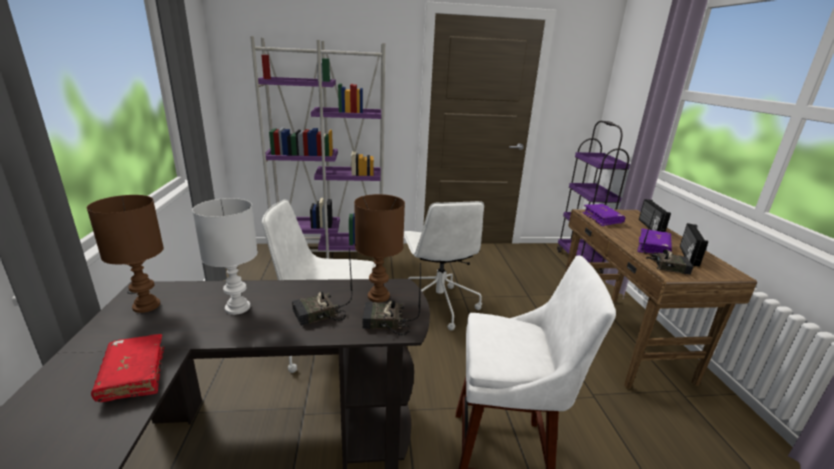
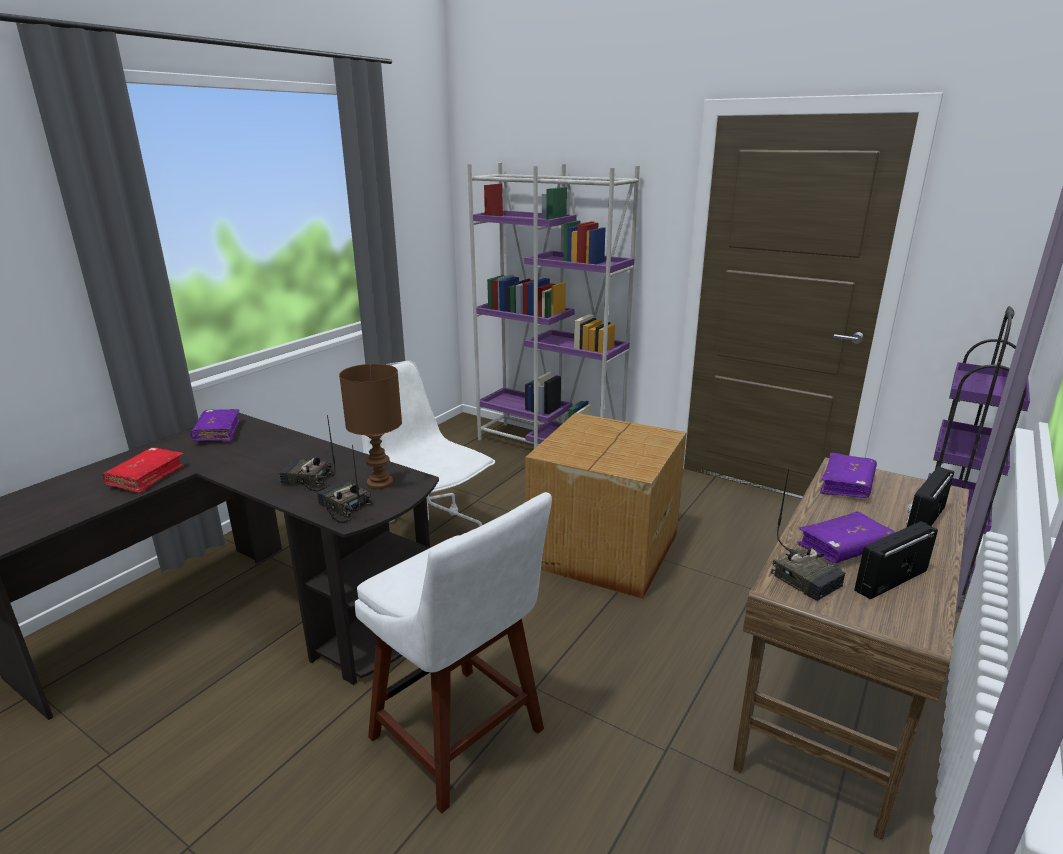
camera: 40 degrees right, 0 degrees up
brown table lamp [87,195,164,313] -> purple book [190,409,241,441]
white table lamp [192,198,258,315] -> none
white office chair [404,201,484,331] -> cardboard box [525,413,686,599]

